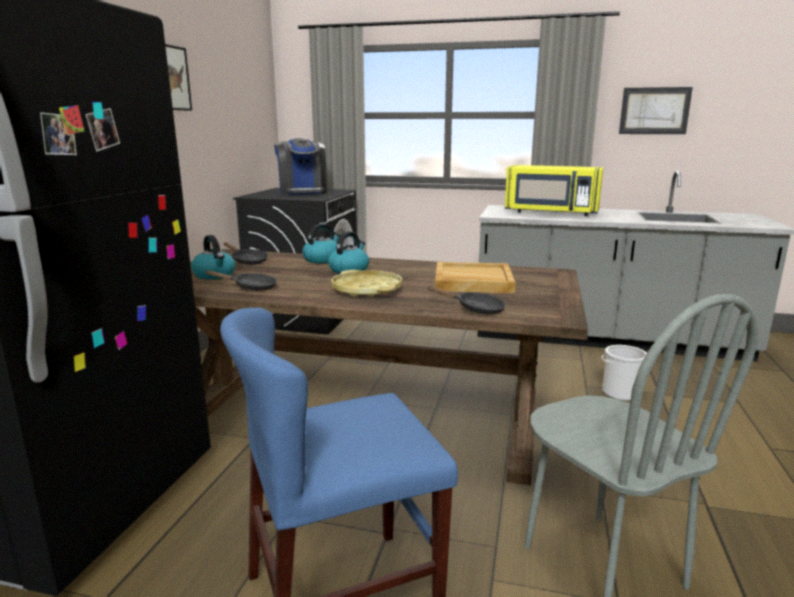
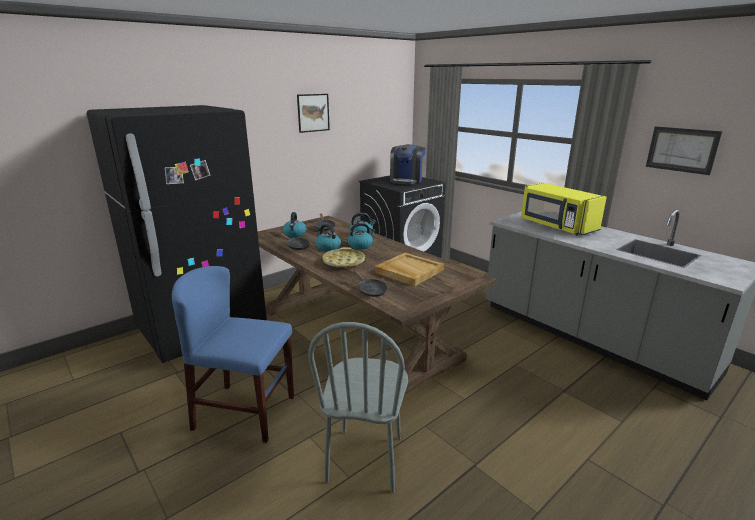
camera: 35 degrees right, 5 degrees up
bucket [601,345,647,401] -> none
none -> kettle [315,224,341,251]

